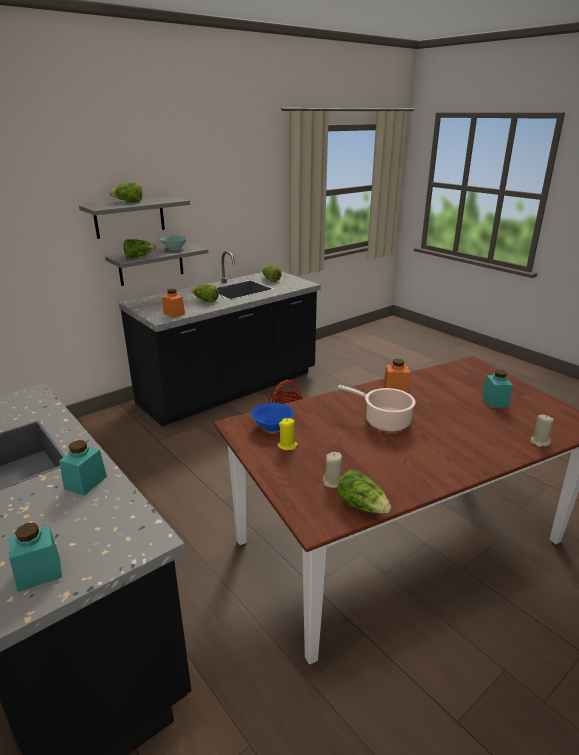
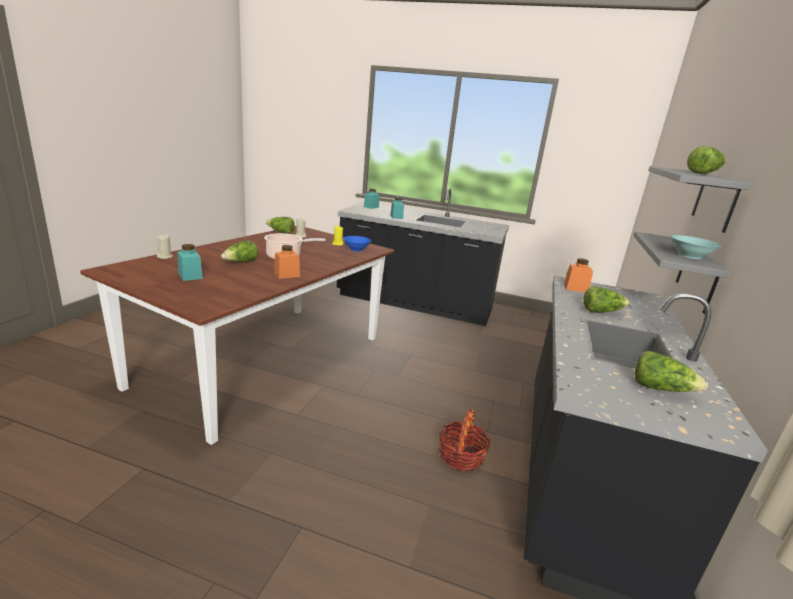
camera: 145 degrees right, 5 degrees down
lettuce [123,239,156,258] -> lettuce moved to [221,240,258,262]

